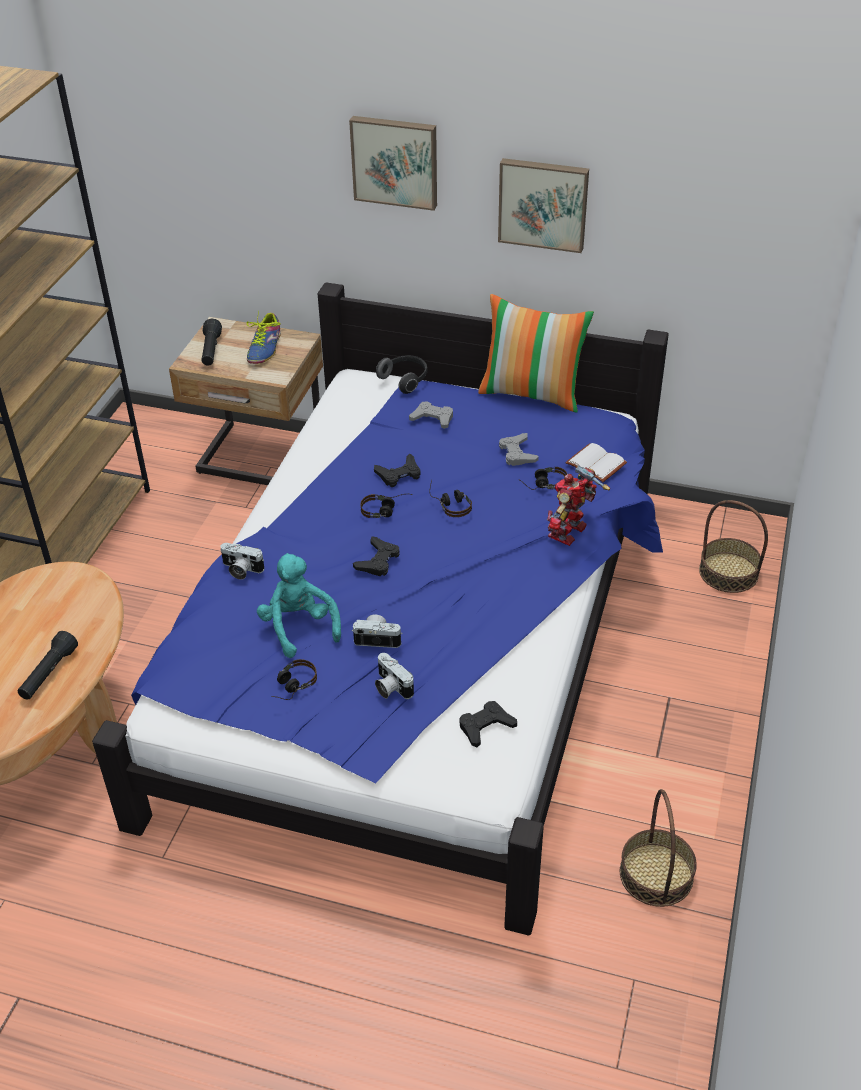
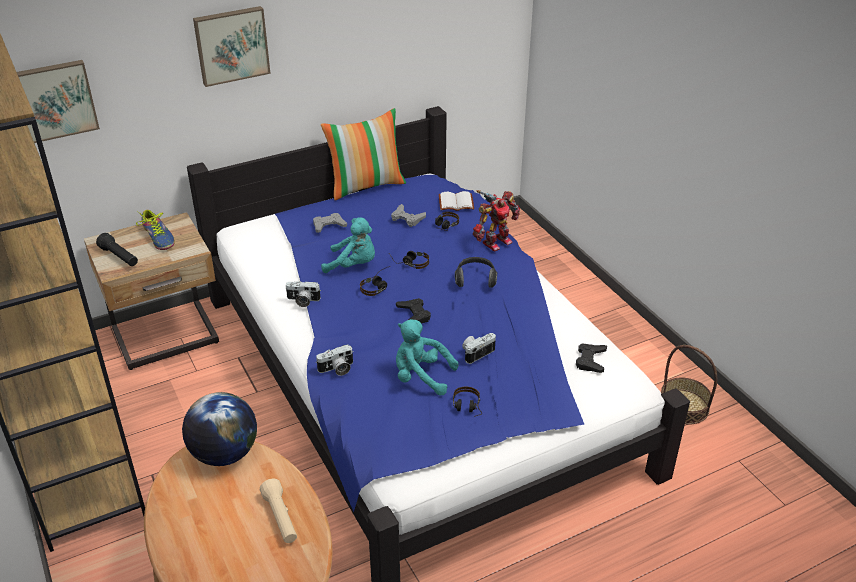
camera: 45 degrees left, 5 degrees down
black flashlight [17,631,78,700] -> beige flashlight [260,479,297,543]
black game controller [374,454,420,487] -> turquoise plush toy [321,217,375,273]
camera [375,653,414,699] -> camera moved to [285,281,321,307]
headphones [376,355,428,394] -> headphones moved to [455,257,497,288]
picture [498,158,589,253] -> picture moved to [17,60,100,143]
toy robot [547,466,610,546] -> toy robot turned 120 degrees counterclockwise [473,190,520,252]
basket [699,500,768,593] -> none
none -> globe [182,392,257,466]

